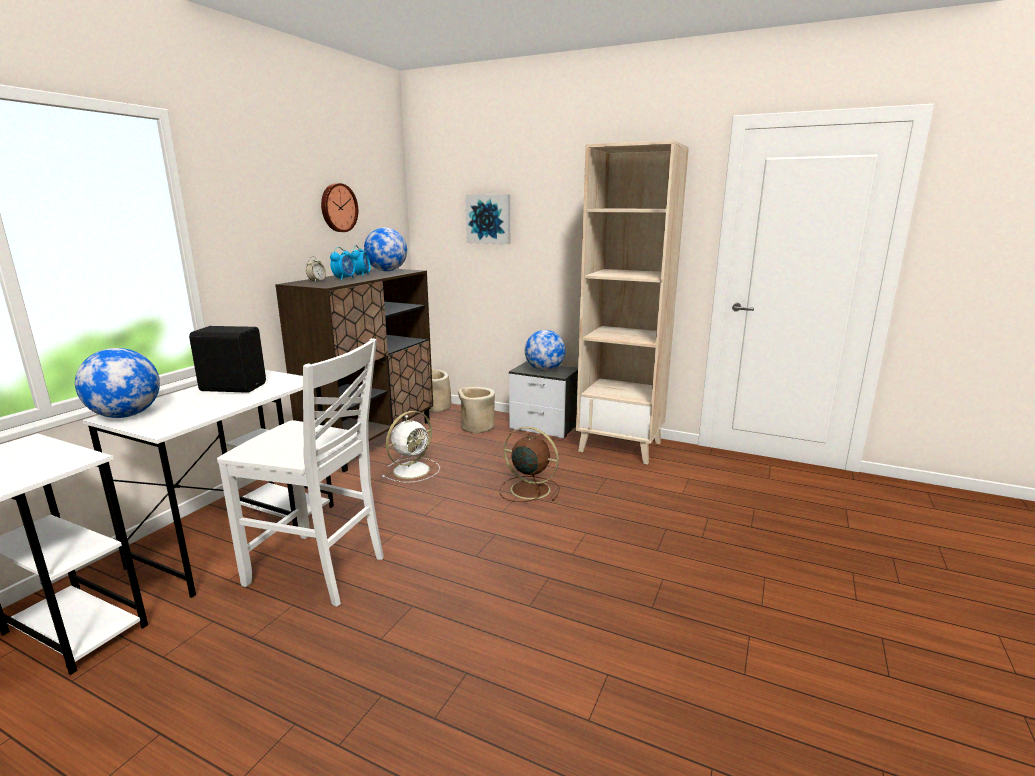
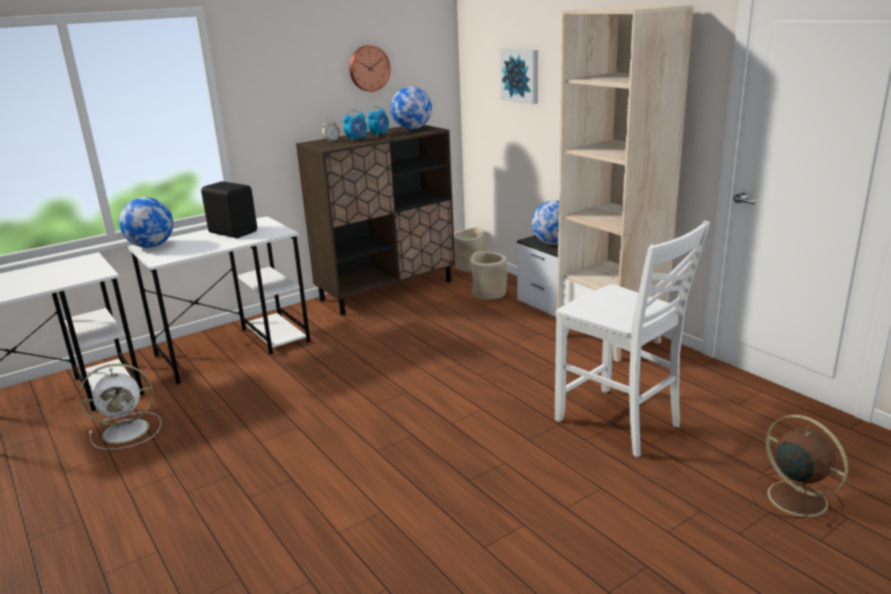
camera: 30 degrees right, 5 degrees up
white chair [217,338,384,607] -> white chair moved to [555,221,710,457]
white fan [382,411,440,483] -> white fan moved to [79,364,161,450]
brown fan [499,427,559,502] -> brown fan moved to [751,415,848,528]

